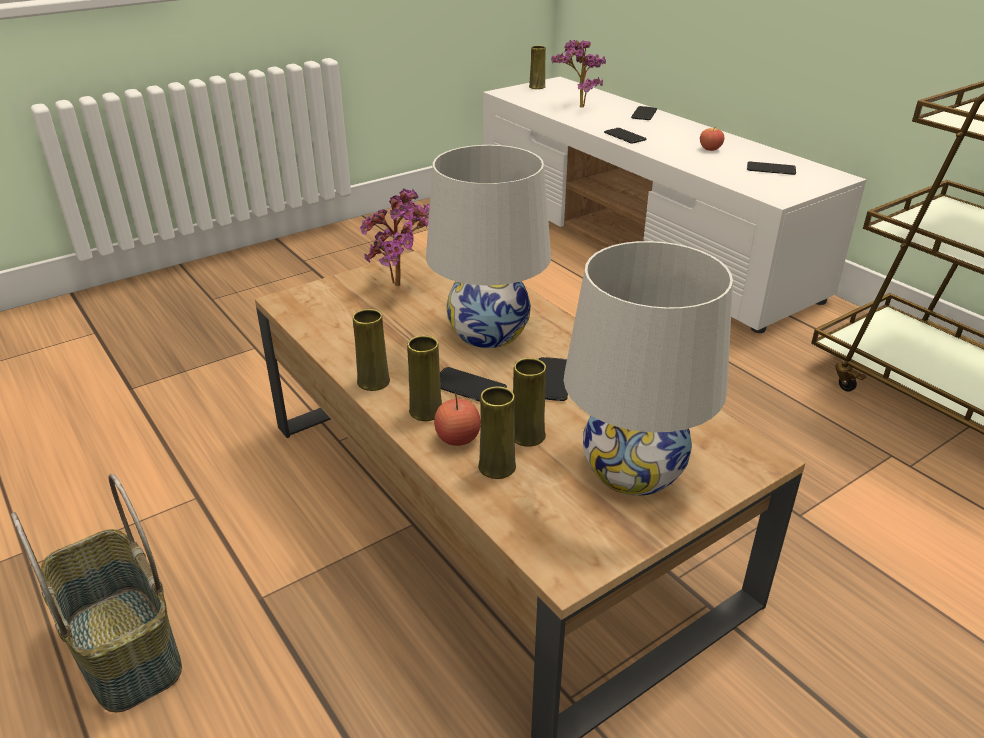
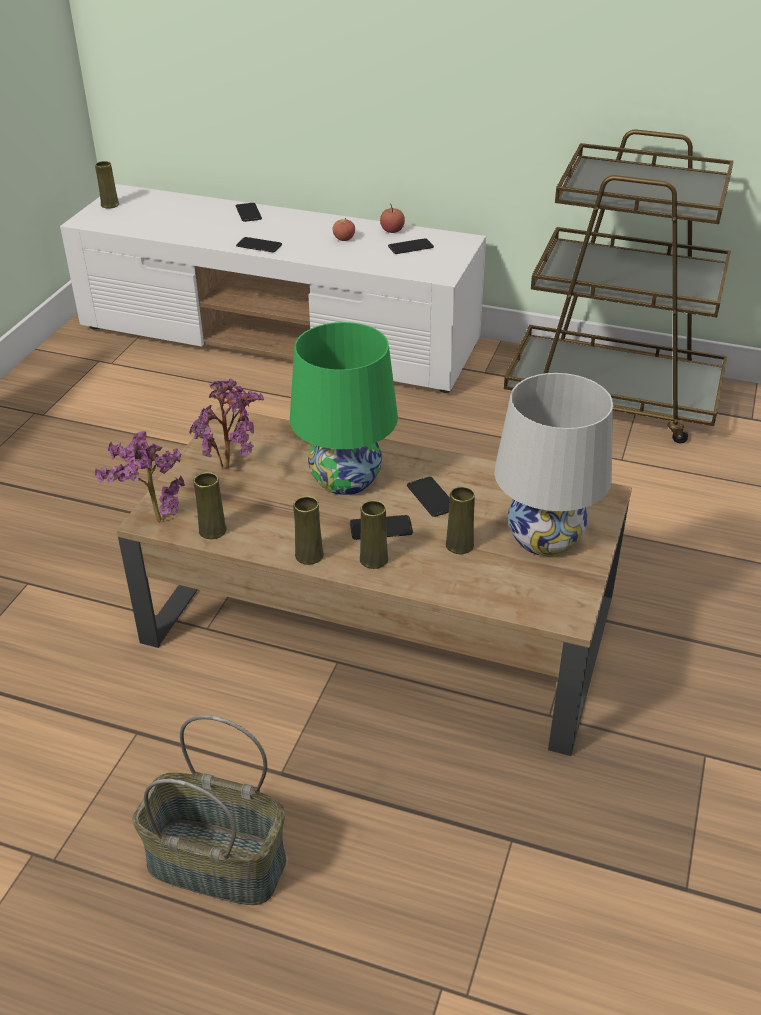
camera: 35 degrees left, 5 degrees up
white table lamp [426,145,551,348] -> green table lamp [290,322,398,495]
apple [434,393,481,446] -> apple moved to [380,204,405,233]
yellow vase [478,386,516,479] -> yellow vase moved to [194,472,227,539]
potted plant [551,39,606,108] -> potted plant moved to [95,431,185,523]

